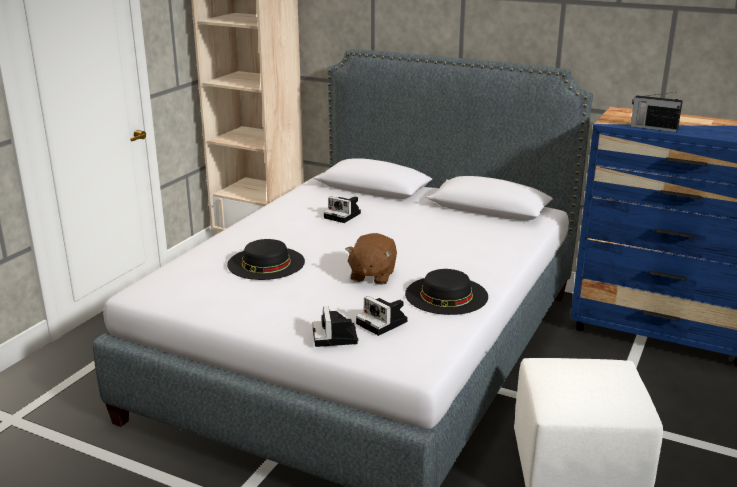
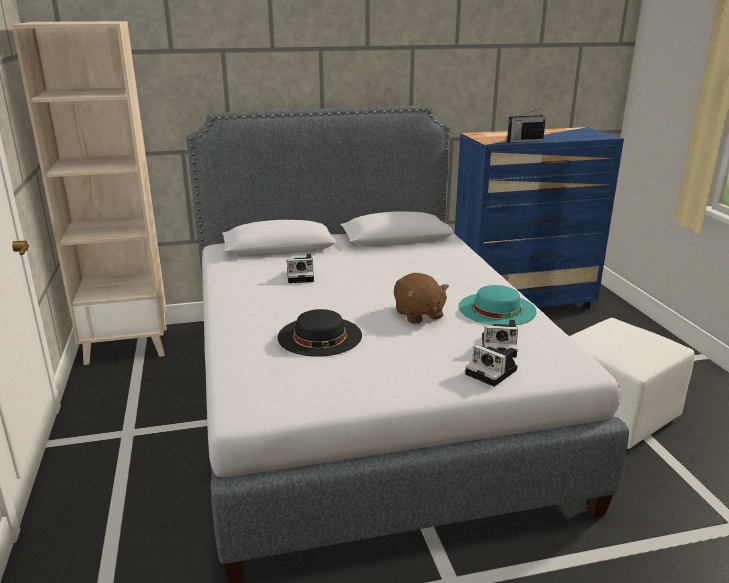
camera: 40 degrees left, 0 degrees up
black hat [405,269,488,315] -> turquoise hat [458,285,536,325]

